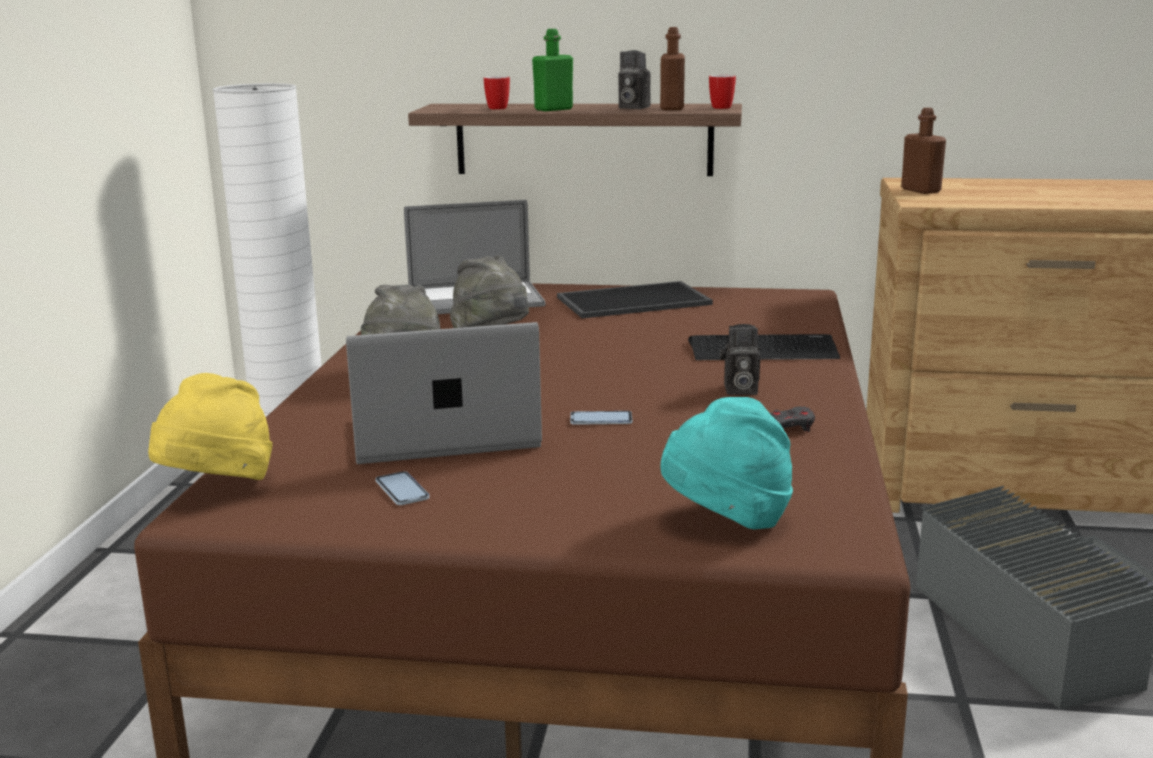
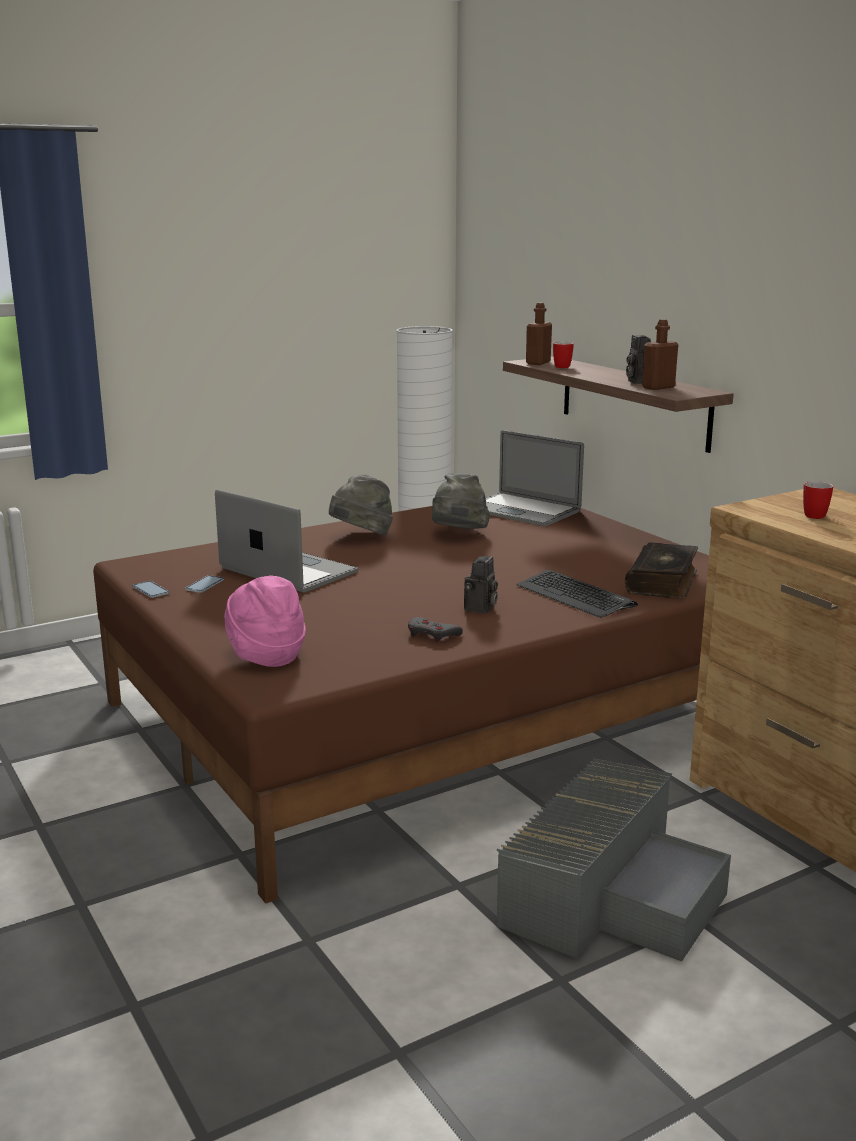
camera: 50 degrees right, 0 degrees up
yellow hat [148,373,273,480] -> none
green bottle [532,29,573,111] -> none
tray [557,281,713,318] -> none
phone [570,411,632,425] -> phone moved to [133,581,170,598]
turquoise hat [660,397,793,529] -> pink hat [224,575,306,667]
mug [709,75,736,109] -> mug moved to [803,481,833,519]
camera [720,324,760,395] -> camera turned 120 degrees counterclockwise [464,556,498,614]
brown bottle [901,108,946,194] -> brown bottle moved to [526,303,552,365]
none -> book [625,542,698,599]

